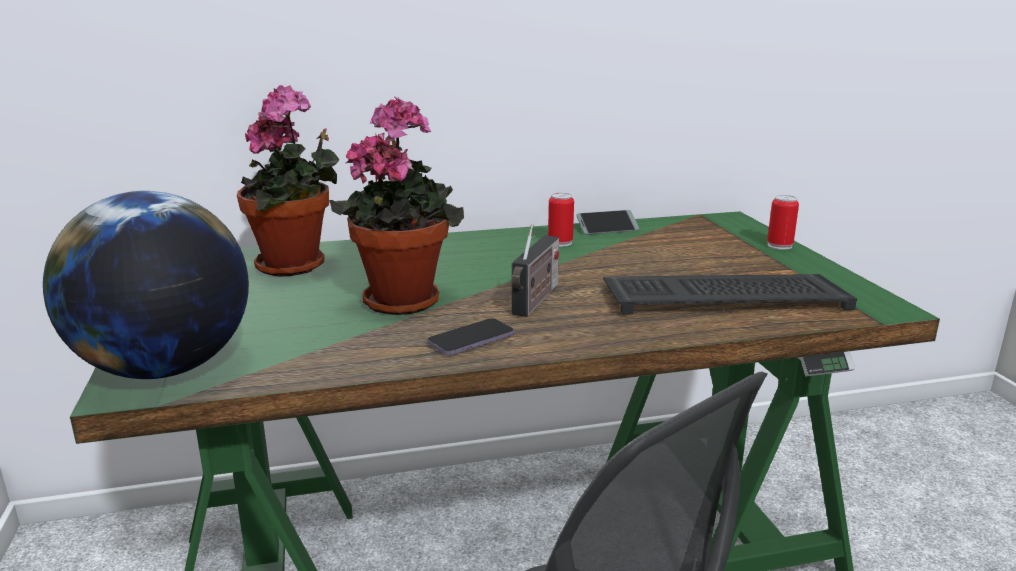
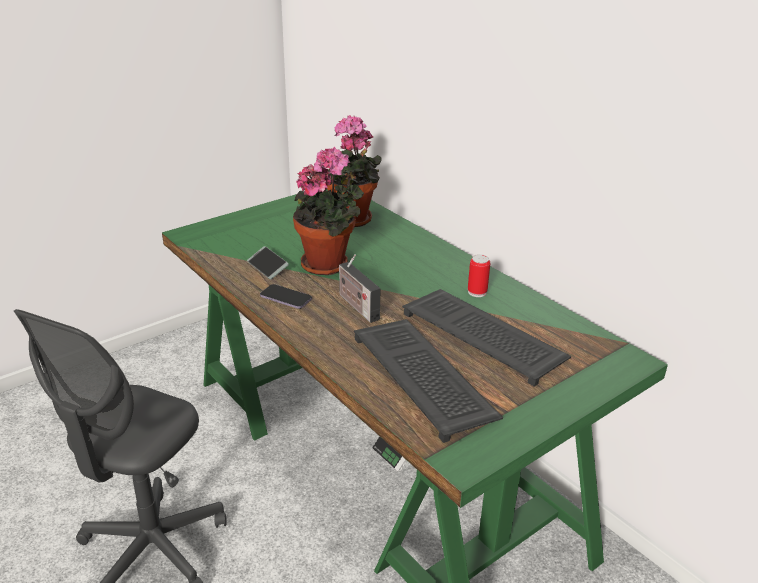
camera: 65 degrees right, 10 degrees up
globe [43,191,249,379] -> none
radio [512,224,559,317] -> radio turned 60 degrees clockwise [339,254,381,323]
phone [576,210,640,235] -> phone moved to [247,246,289,280]
can [767,195,799,250] -> none
none -> keyboard [402,289,571,387]

